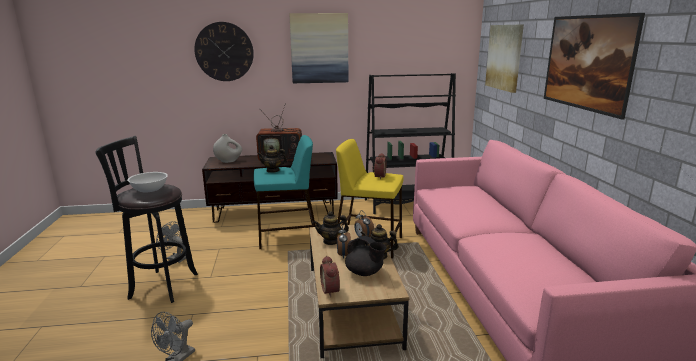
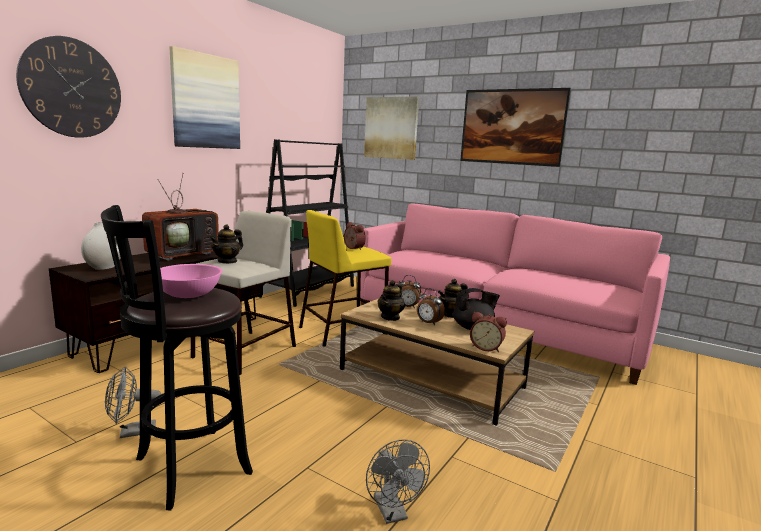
camera: 50 degrees left, 5 degrees down
white bowl [127,172,168,192] -> pink bowl [160,264,223,298]
turquoise stool [253,135,316,249] -> beige stool [191,211,296,375]

